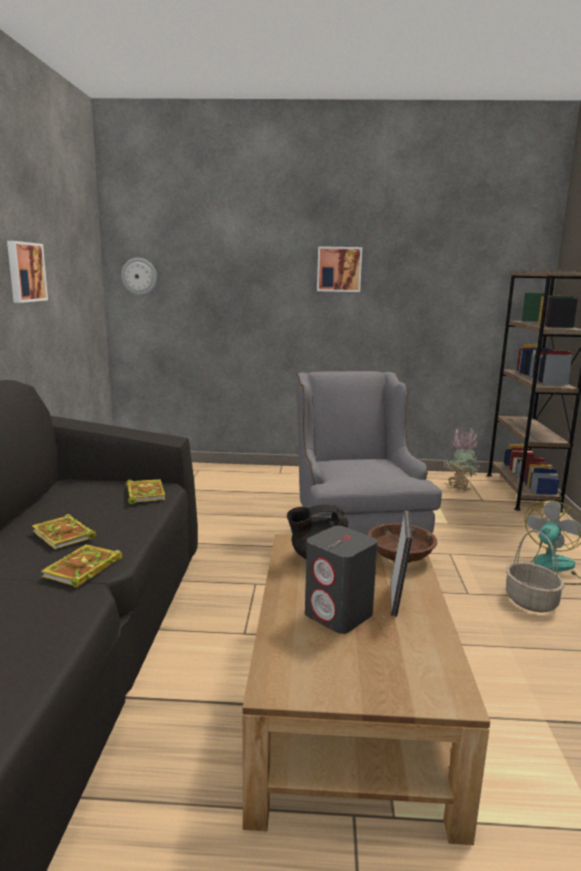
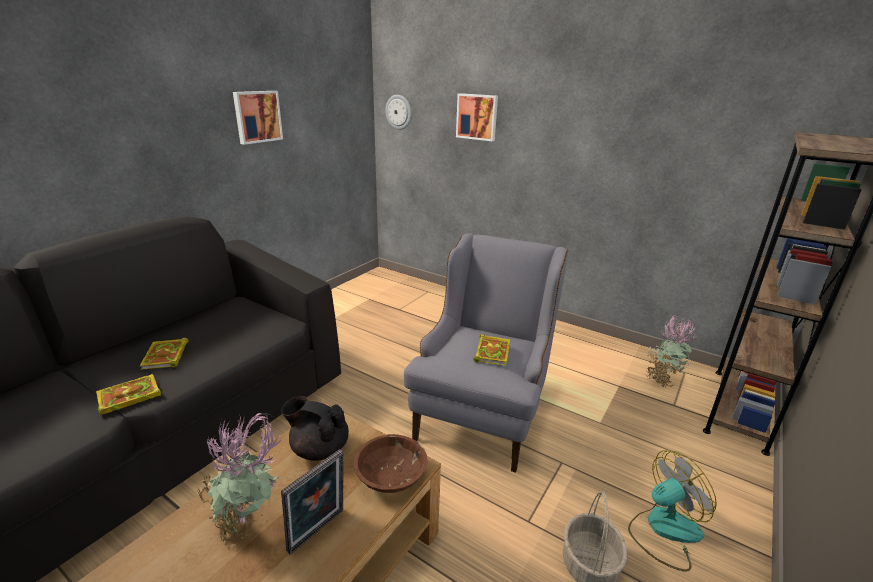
camera: 30 degrees right, 10 degrees up
book [126,479,165,504] -> book moved to [473,334,510,366]
grey speaker [305,526,378,634] -> potted plant [197,413,284,547]
picture [317,246,362,292] -> picture moved to [456,93,498,141]

